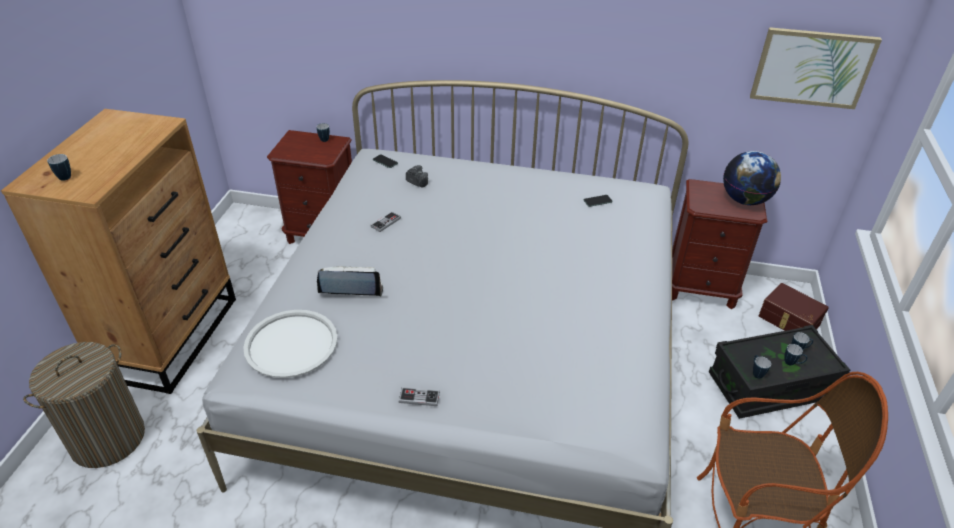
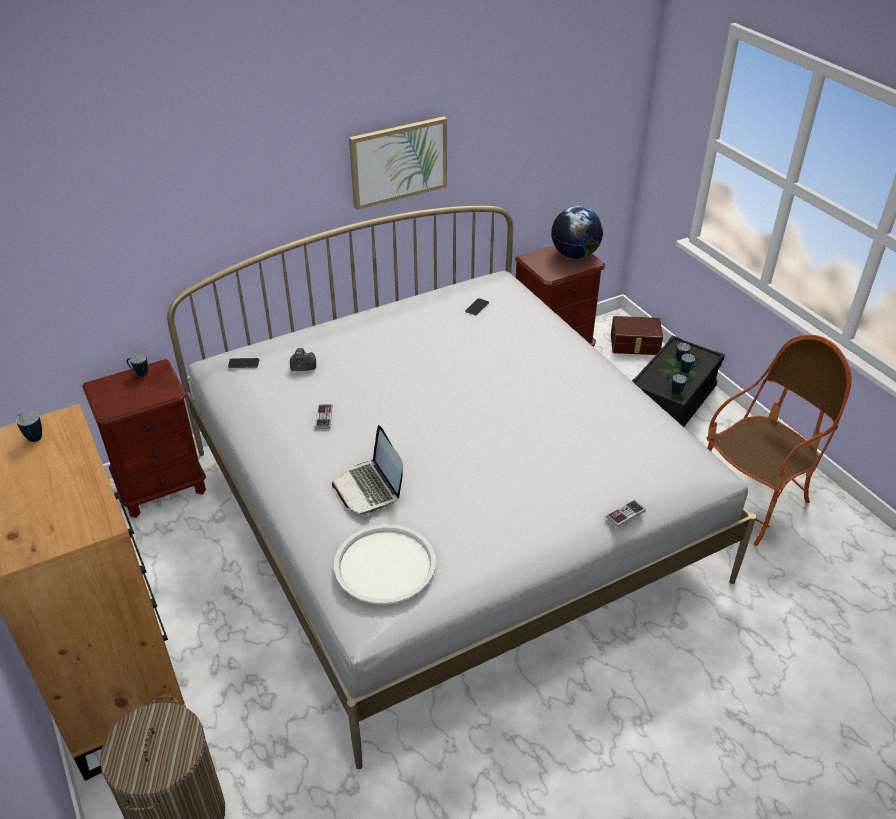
camera: 40 degrees left, 0 degrees up
mug [47,154,71,181] -> mug moved to [16,411,42,442]
laptop [317,266,383,297] -> laptop turned 75 degrees counterclockwise [332,425,403,515]
game controller [398,387,440,406] -> game controller moved to [606,500,646,528]
picture [750,27,882,109] -> picture moved to [349,117,447,210]

